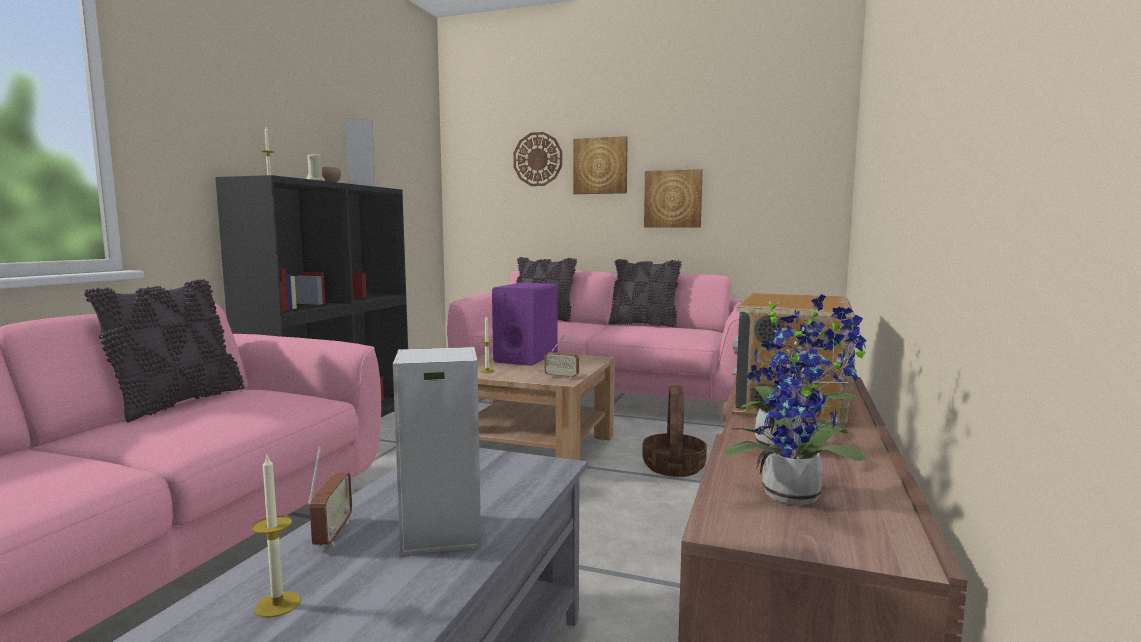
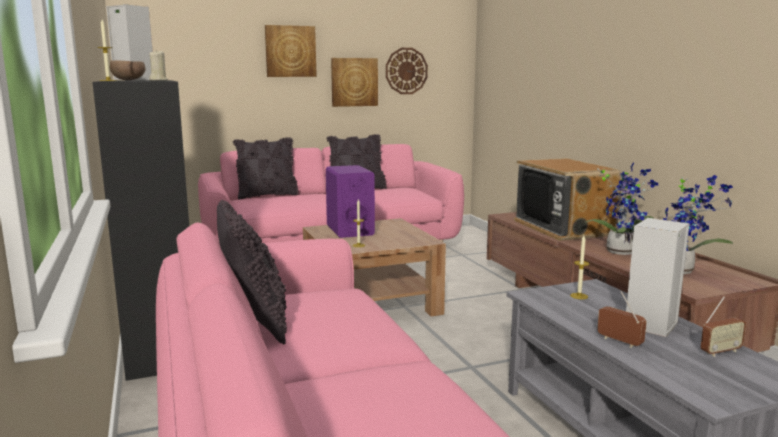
camera: 40 degrees left, 5 degrees up
candle [252,456,301,618] -> candle moved to [570,235,589,299]
wall clock [513,132,562,186] -> wall clock moved to [386,48,428,94]
radio [544,335,579,379] -> radio moved to [701,296,746,357]
basket [642,385,707,477] -> none

